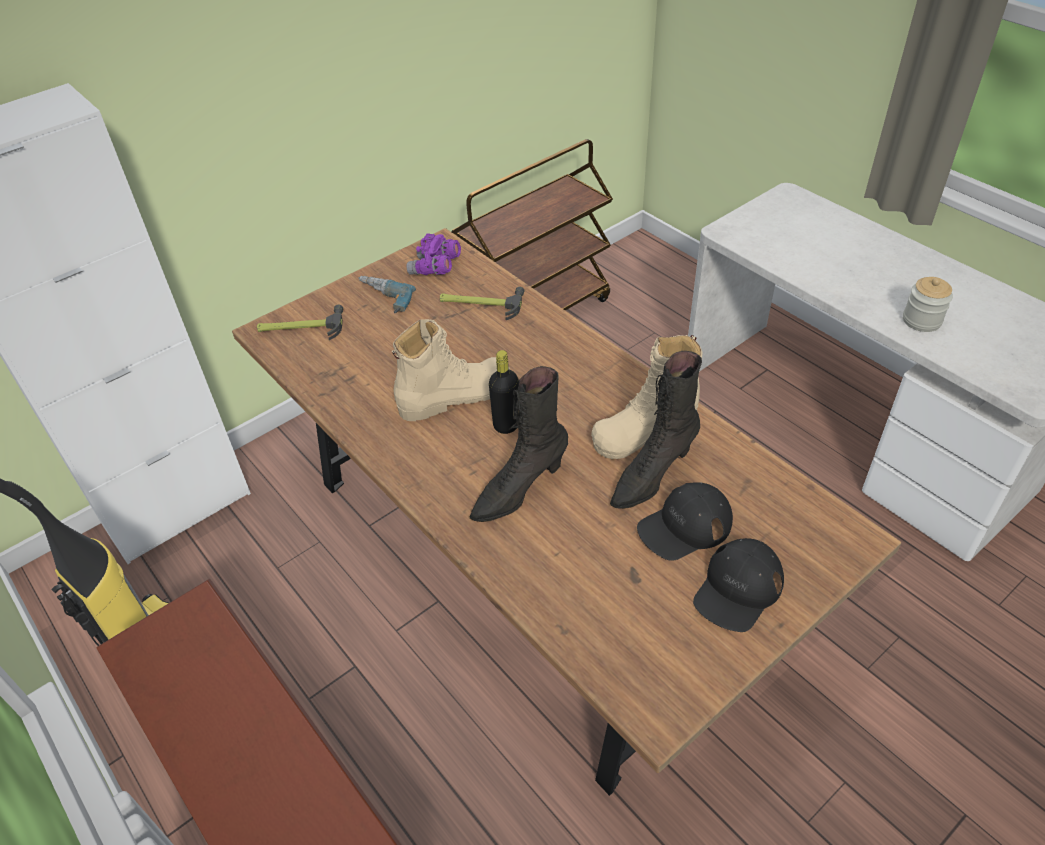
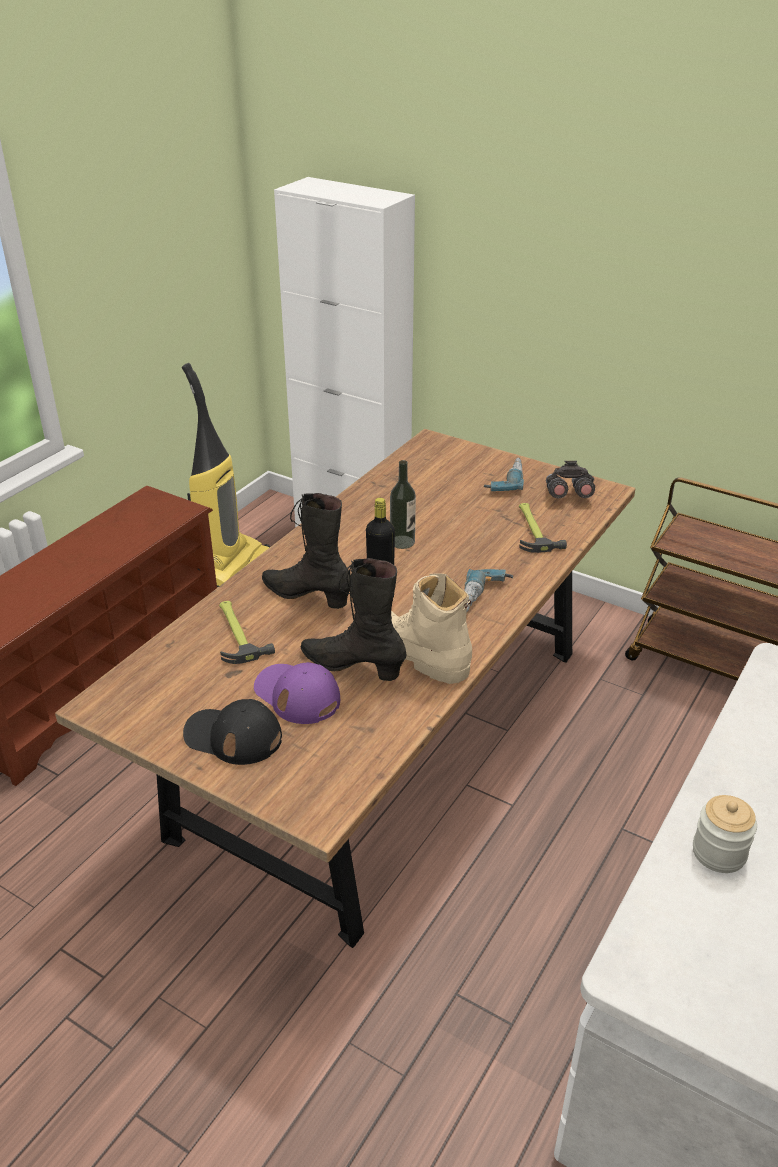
camera: 70 degrees right, 10 degrees down
hammer [257,304,343,340] -> hammer moved to [219,601,275,664]
beige boot [392,319,510,421] -> bottle [390,460,416,549]
purple binoculars [406,233,461,275] -> grey binoculars [546,461,595,498]
black cap [637,482,733,561] -> purple cap [254,662,340,724]
none -> power drill [464,569,513,612]

